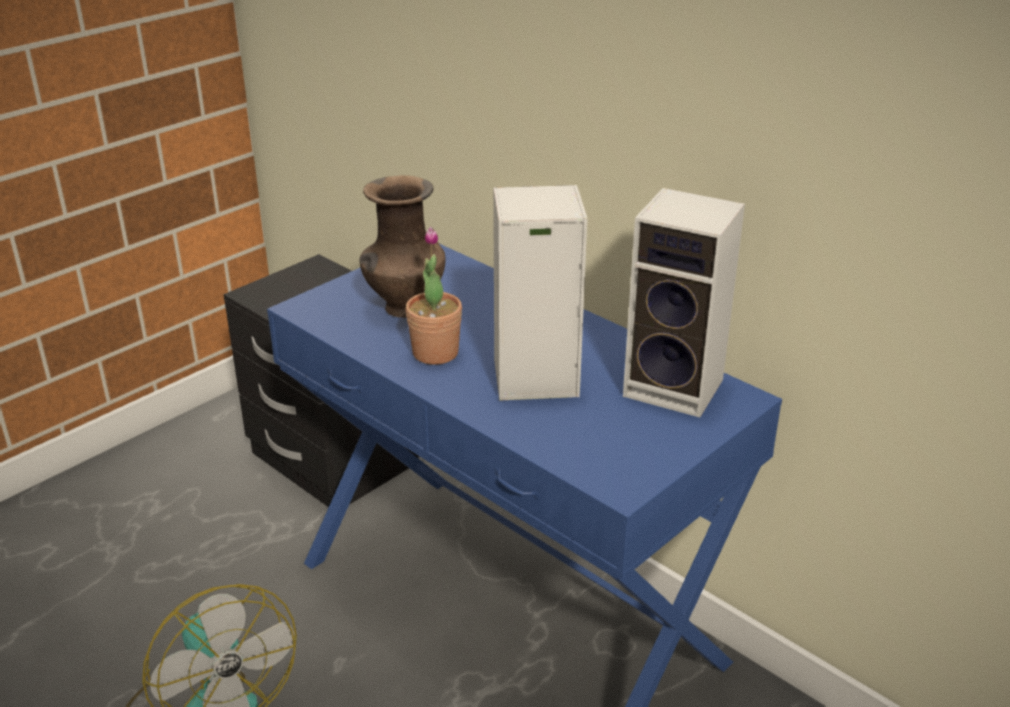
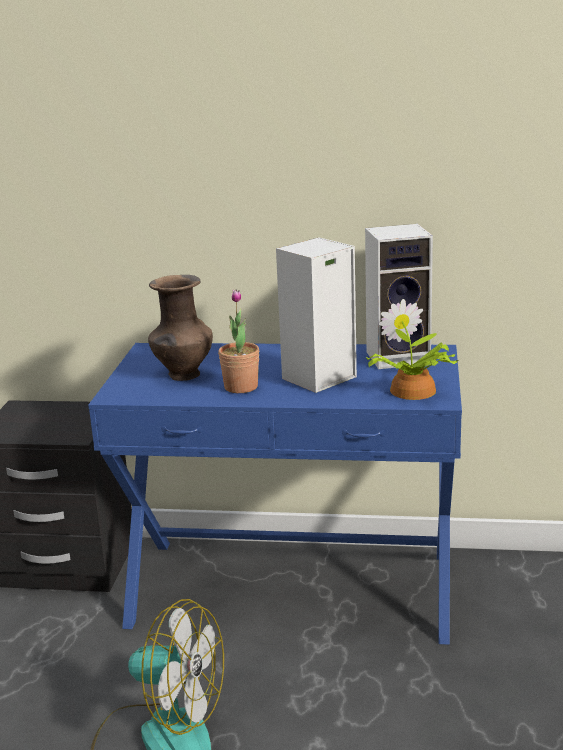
camera: 35 degrees left, 10 degrees down
none -> potted plant [366,299,458,400]

